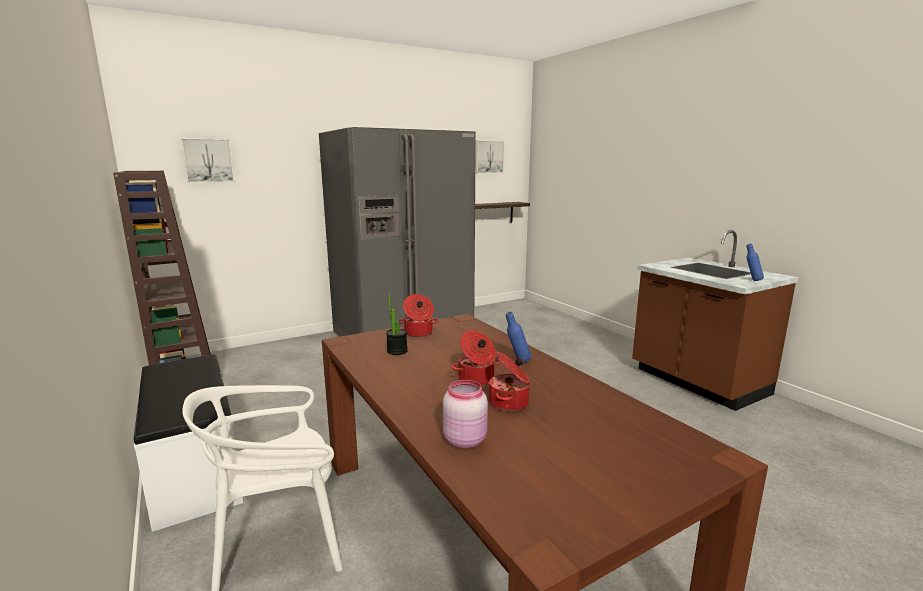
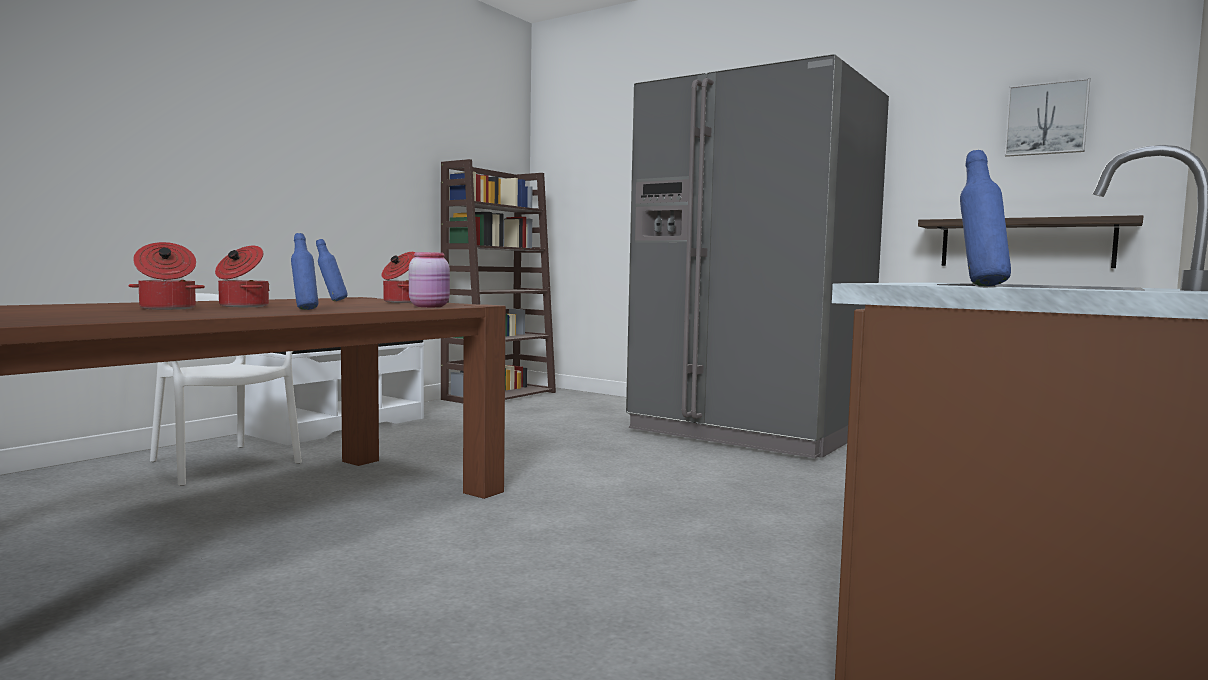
camera: 65 degrees right, 10 degrees down
picture [181,138,234,183] -> none
potted plant [386,293,408,355] -> blue bottle [316,239,348,301]
pink jar [443,380,488,449] -> pink jar moved to [409,252,450,307]

